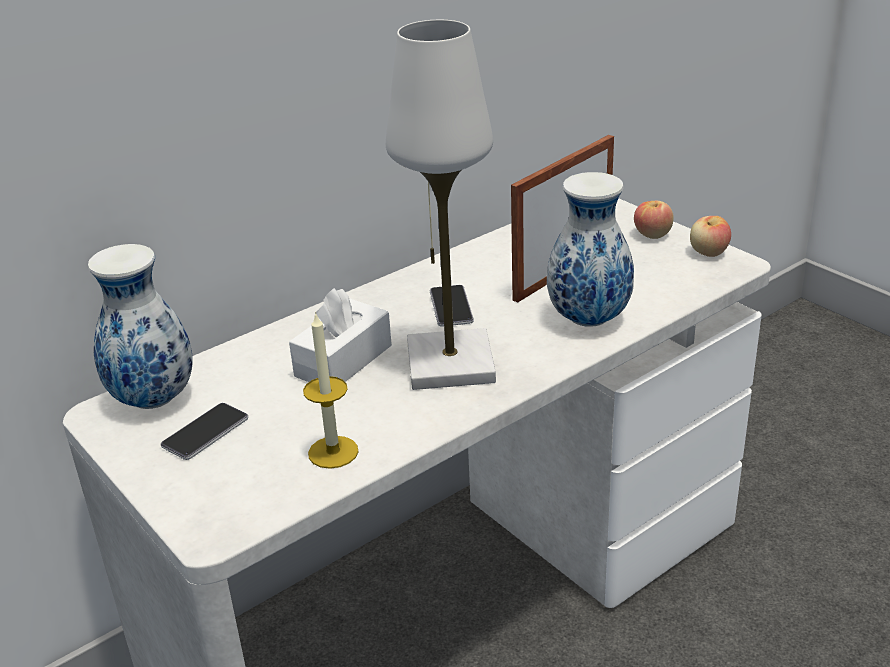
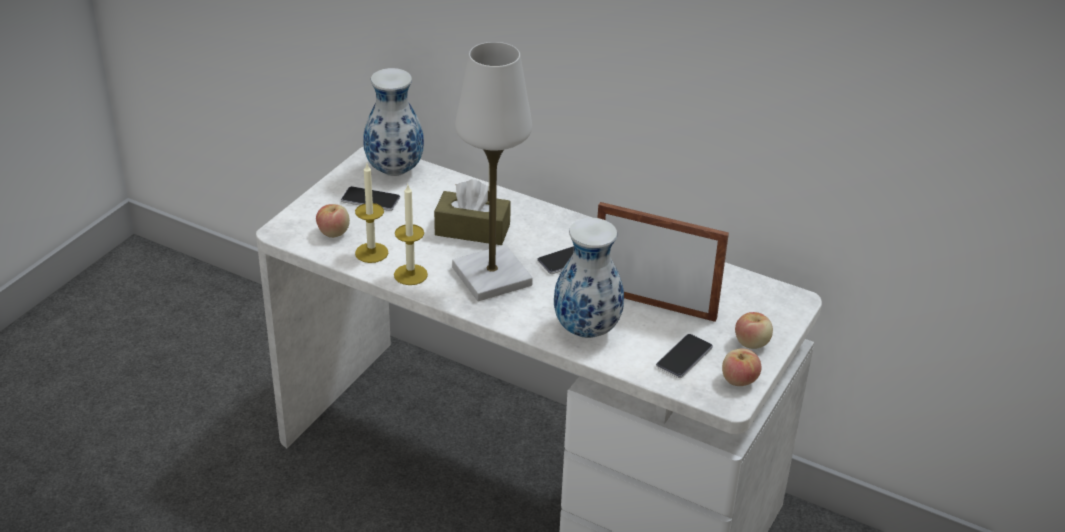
camera: 65 degrees right, 5 degrees up
white tissue box [289,288,392,382] -> brown tissue box [434,179,511,245]
none -> apple [316,204,350,238]
none -> candle [394,185,428,285]
none -> phone [656,334,713,378]

